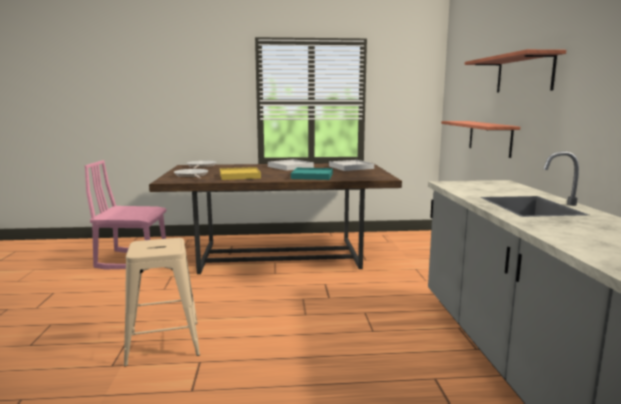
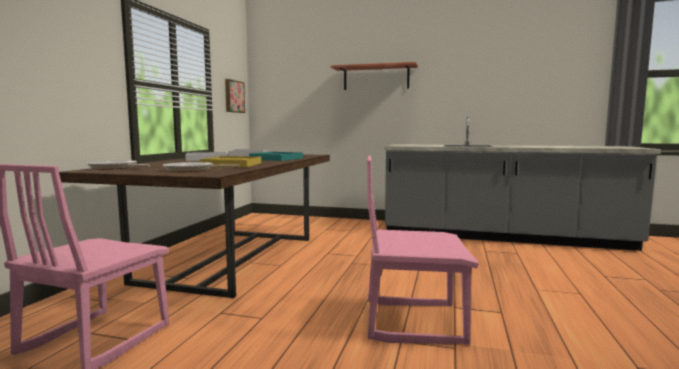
camera: 70 degrees left, 5 degrees down
beige stool [124,238,200,367] -> pink chair [367,156,479,345]
shelf [441,121,520,158] -> none
none -> picture [225,79,245,113]

